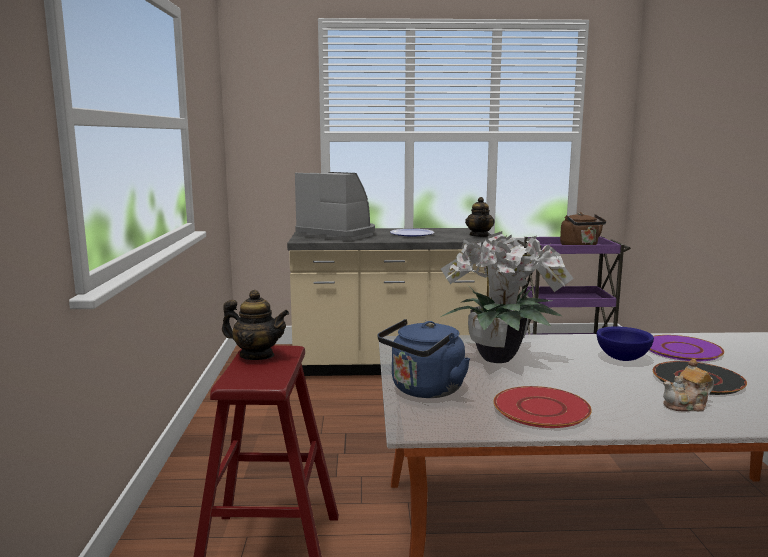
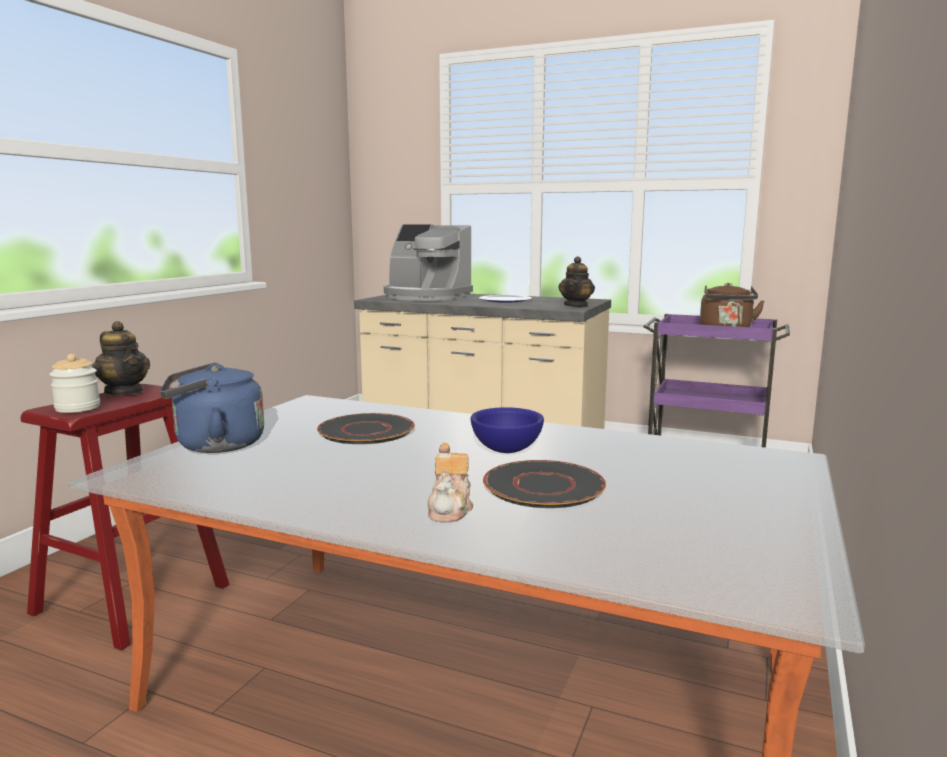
camera: 25 degrees right, 0 degrees up
coffee machine [295,172,375,241] -> coffee machine turned 150 degrees clockwise [384,224,473,301]
potted plant [441,231,574,363] -> black plate [317,413,415,444]
red plate [494,386,592,428] -> none
purple plate [649,335,724,361] -> none
teapot [663,359,714,412] -> teapot turned 90 degrees counterclockwise [428,443,473,522]
none -> jar [49,354,100,413]

